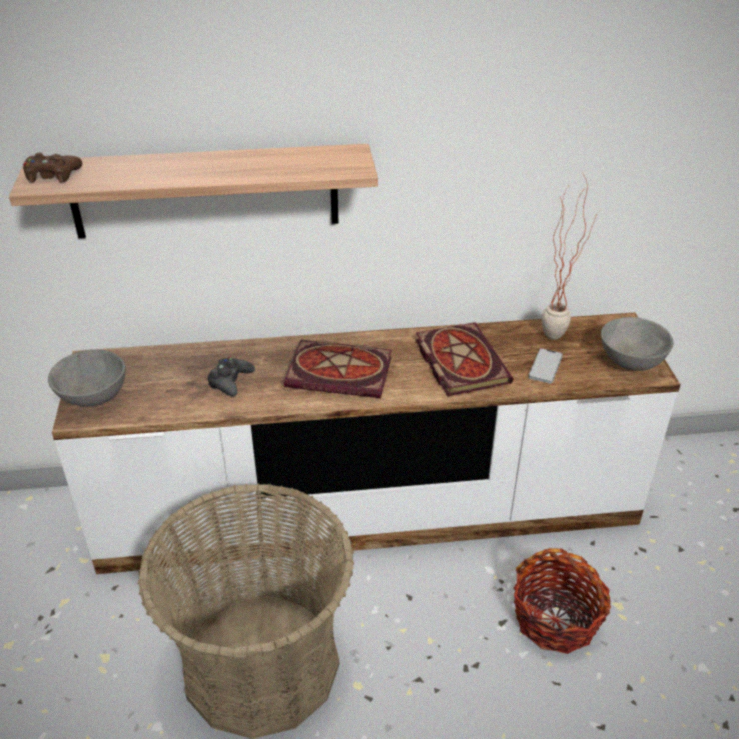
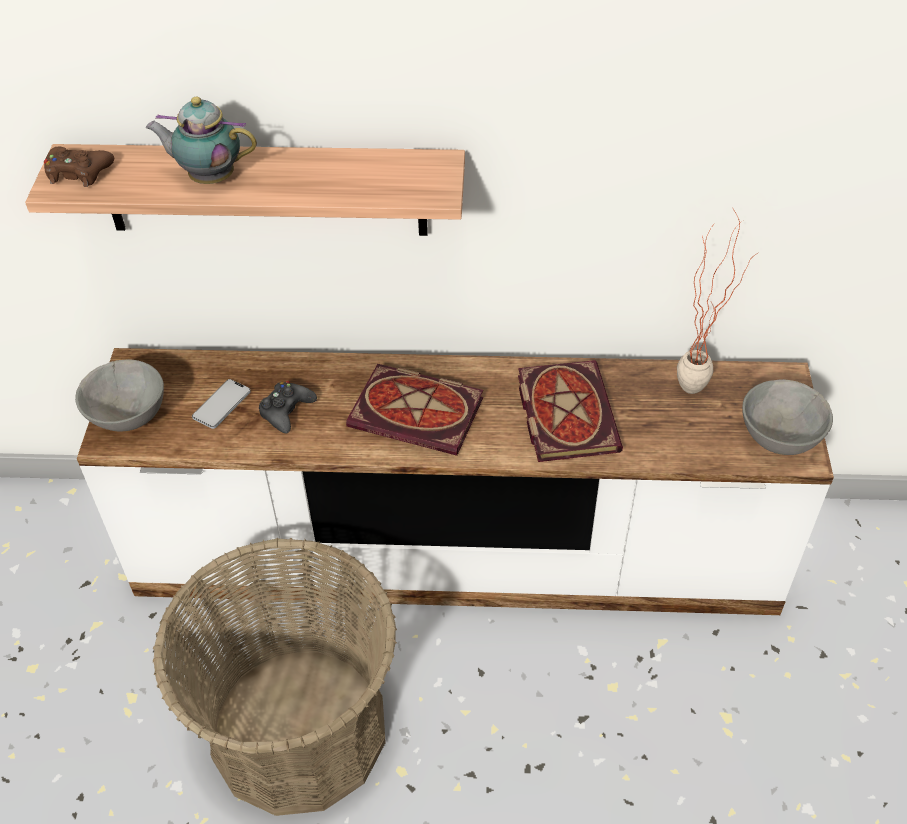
camera: 10 degrees right, 10 degrees up
basket [514,548,611,654] -> none
phone [528,348,563,384] -> phone moved to [192,379,251,429]
none -> teapot [146,97,257,184]

